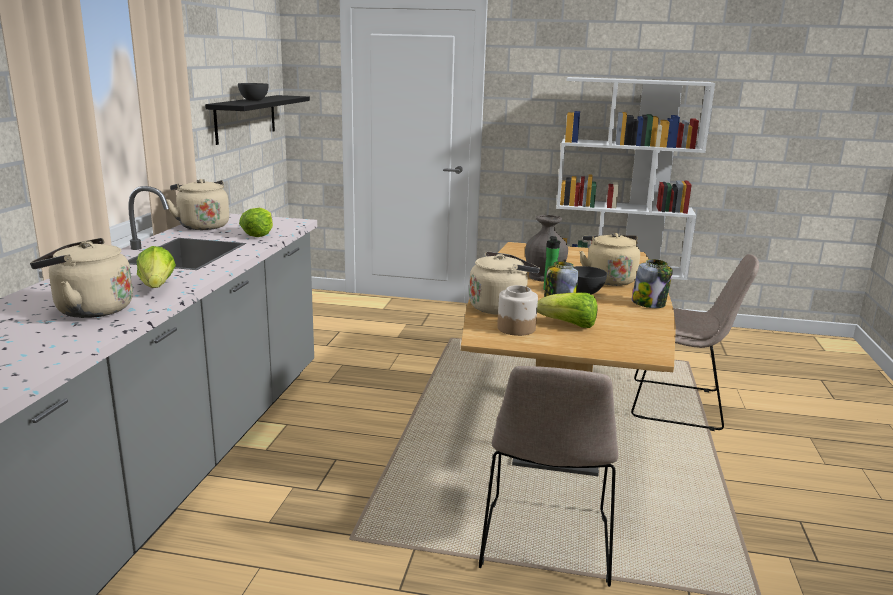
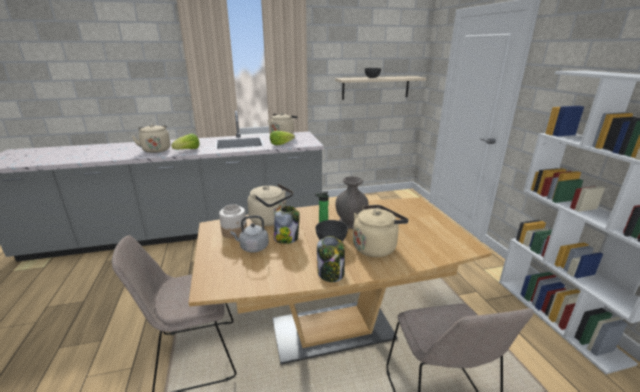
camera: 65 degrees right, 5 degrees up
black shelf [205,95,310,145] -> beige shelf [335,76,427,100]
lettuce [537,292,598,328] -> grey kettle [230,215,269,252]

